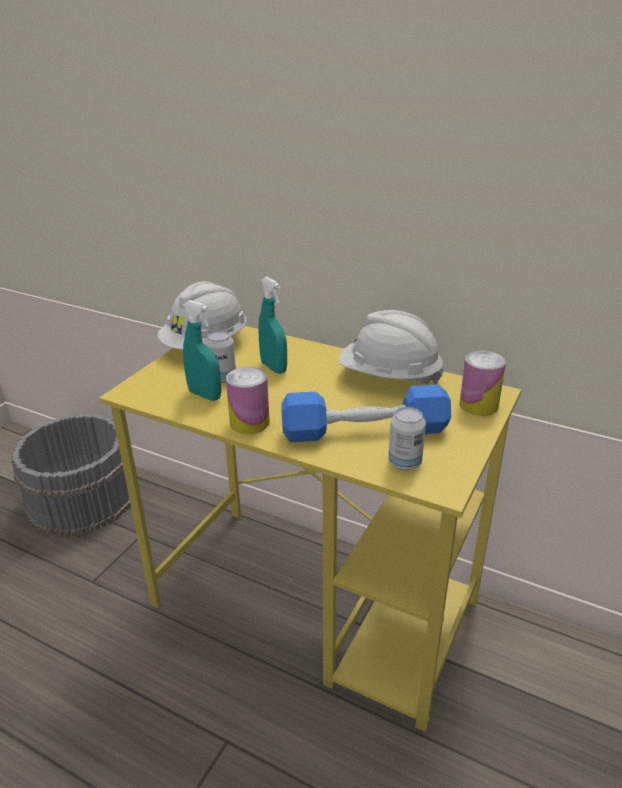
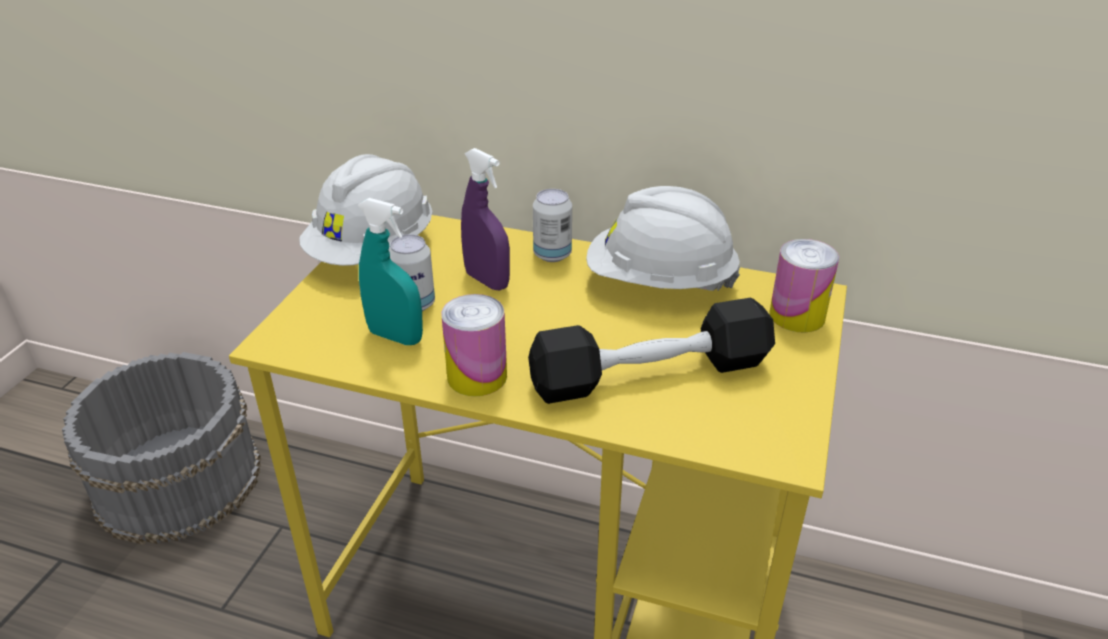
camera: 10 degrees left, 5 degrees up
turquoise spray bottle [258,277,287,374] -> purple spray bottle [461,148,510,291]
blue dumbbell [281,385,451,442] -> black dumbbell [528,298,775,404]
can [388,407,426,470] -> can moved to [533,189,572,262]

